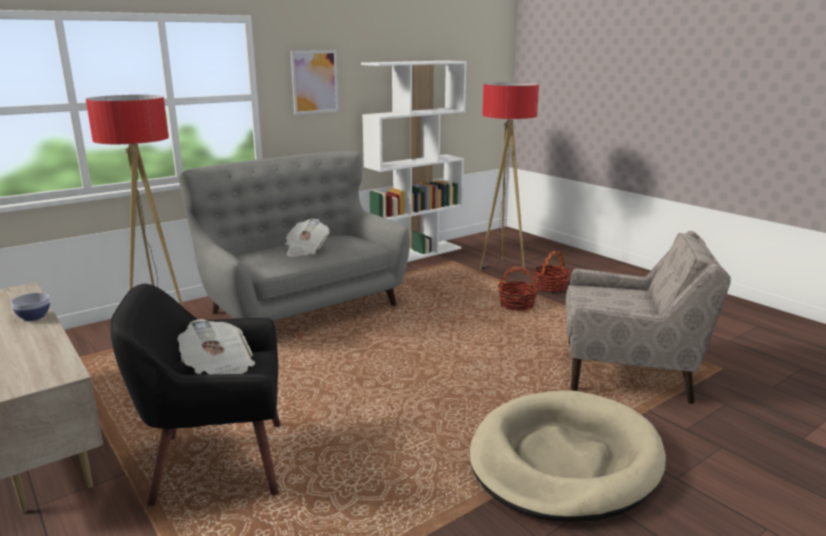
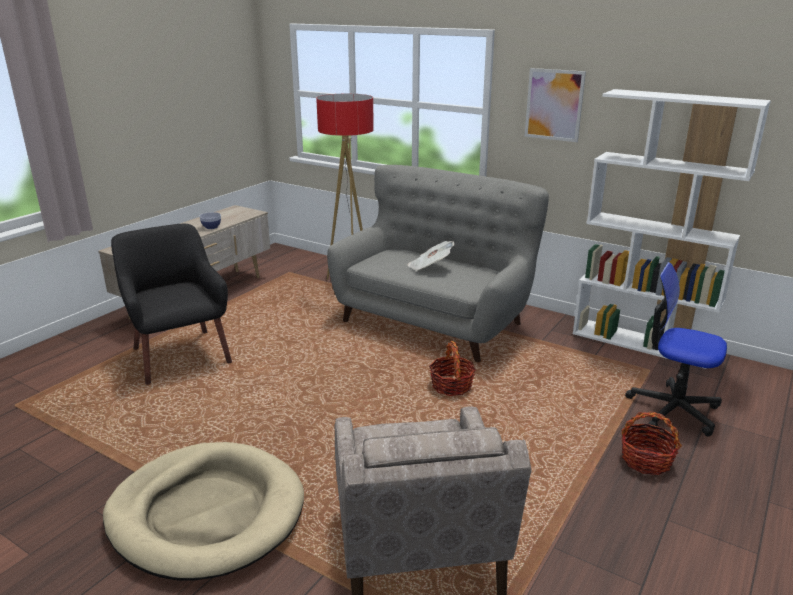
camera: 70 degrees right, 5 degrees up
newspaper [177,319,255,374] -> none
floor lamp [479,82,539,273] -> office chair [625,262,727,437]
basket [498,266,538,311] -> basket moved to [429,341,476,396]

